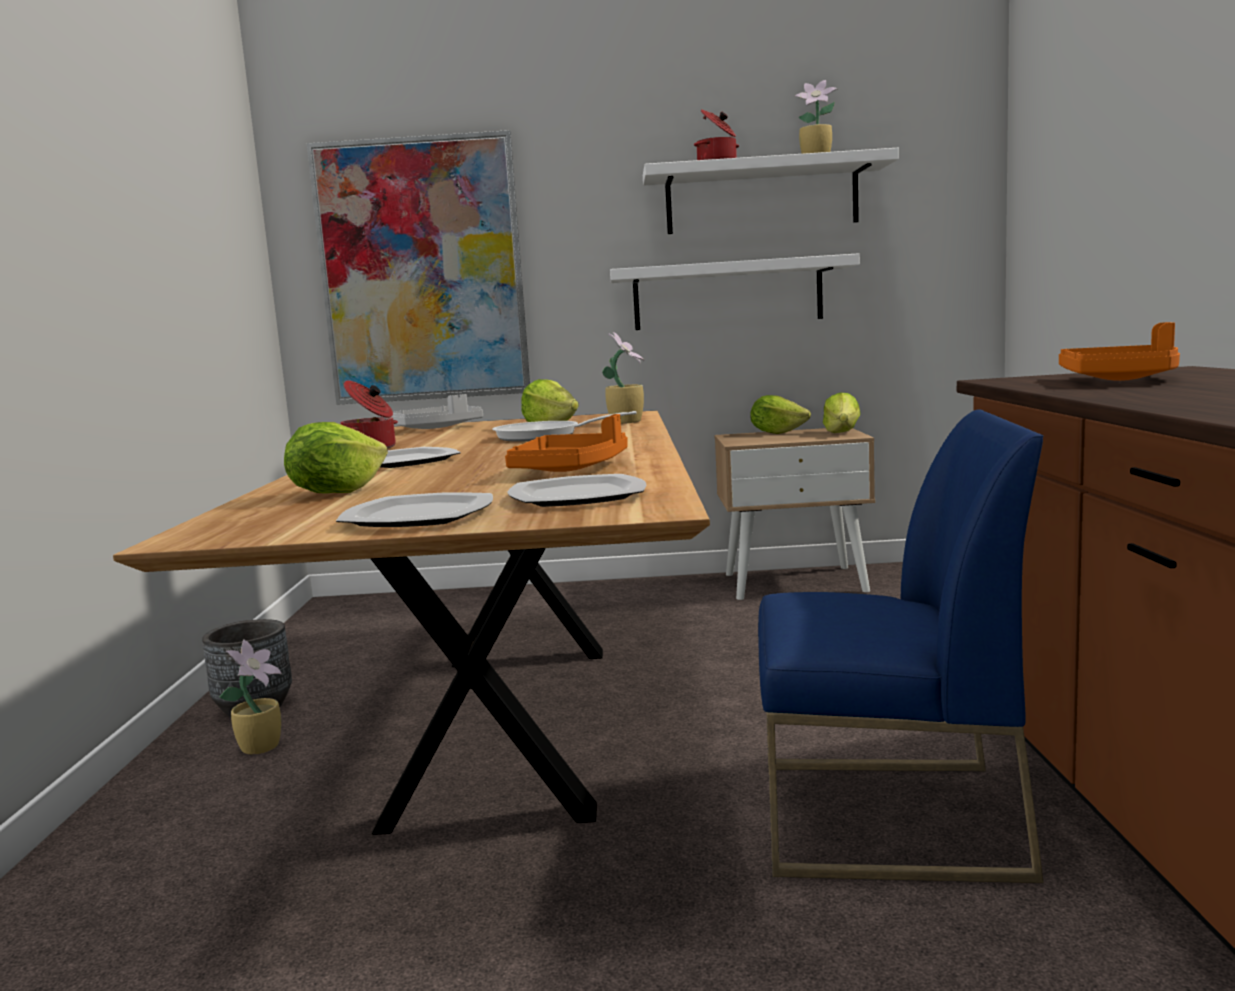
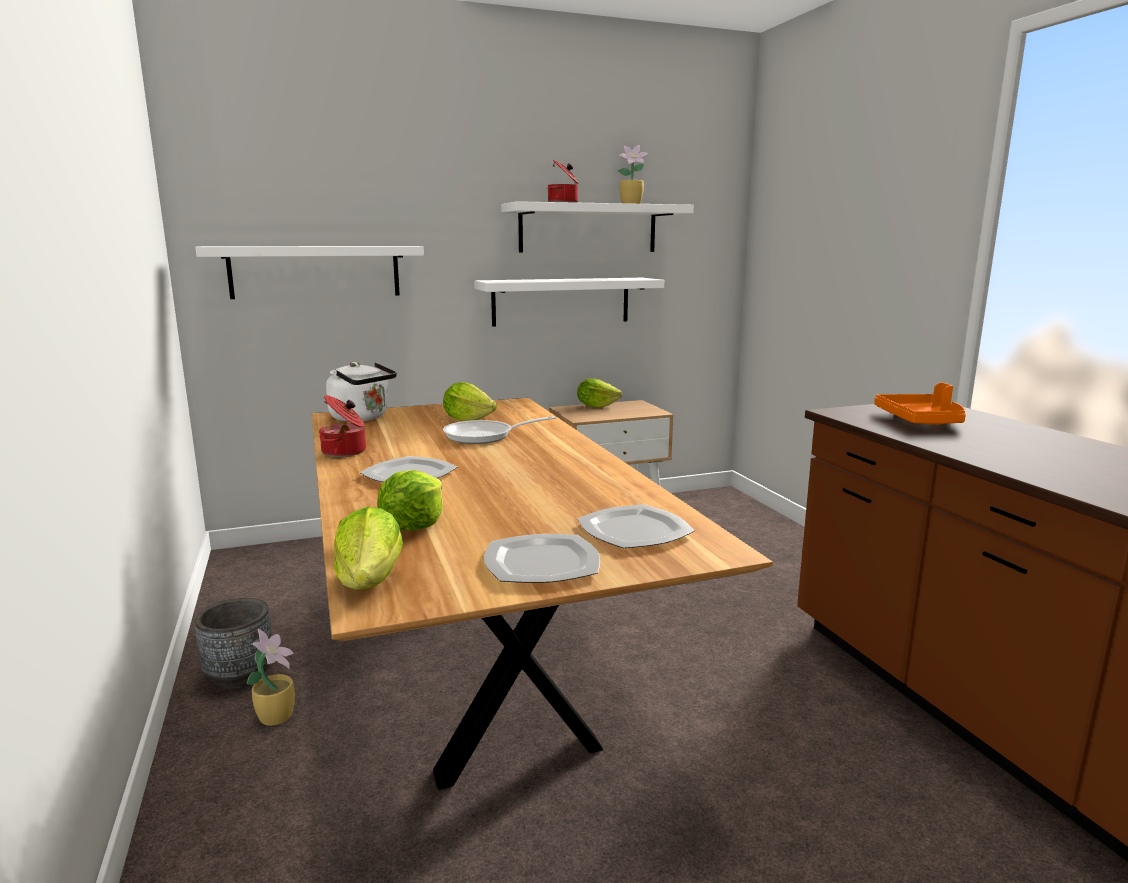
camera: 20 degrees left, 5 degrees up
picture [307,130,530,405] -> white shelf [195,246,424,299]
grey tray [391,394,483,429] -> white kettle [326,362,397,422]
orange tray [505,414,628,472] -> none
potted plant [602,332,644,424] -> none
blue chair [758,409,1044,883] -> none
lettuce [823,393,860,433] -> lettuce moved to [334,507,403,590]

